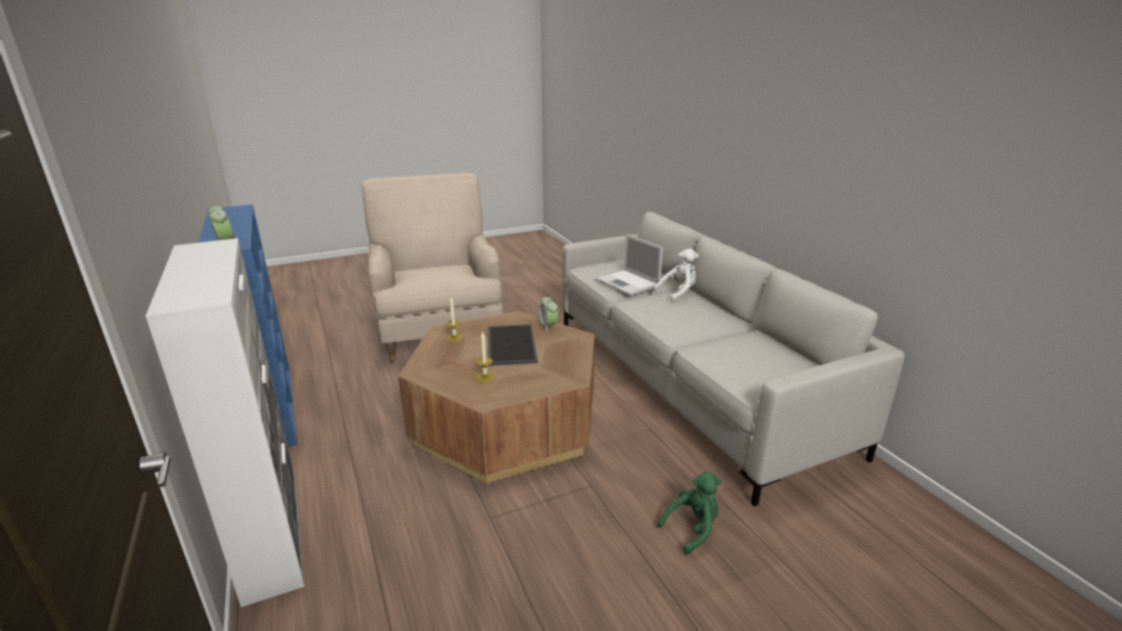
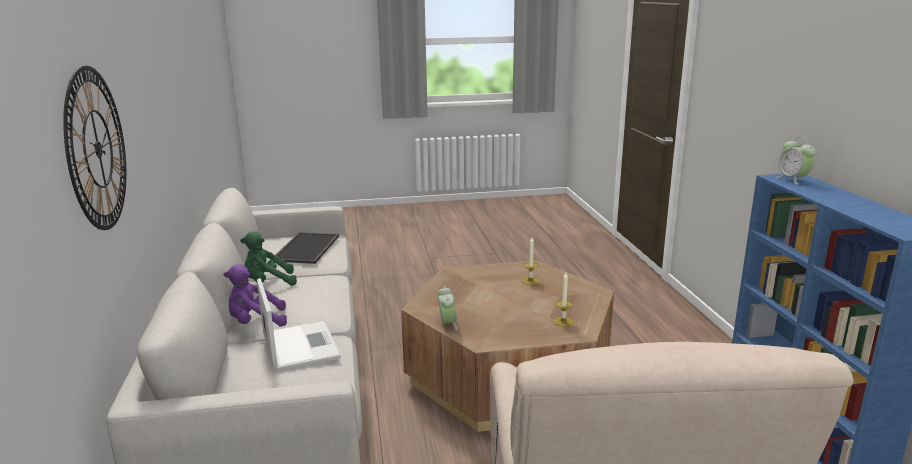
camera: 165 degrees left, 5 degrees down
white cabinet [145,238,304,607] -> none
tray [488,324,538,366] -> tray moved to [276,232,339,264]
white plush toy [654,248,699,302] -> purple plush toy [224,264,287,327]
green plush toy [657,472,721,555] -> green plush toy moved to [240,231,297,286]
none -> wall clock [63,66,126,230]

